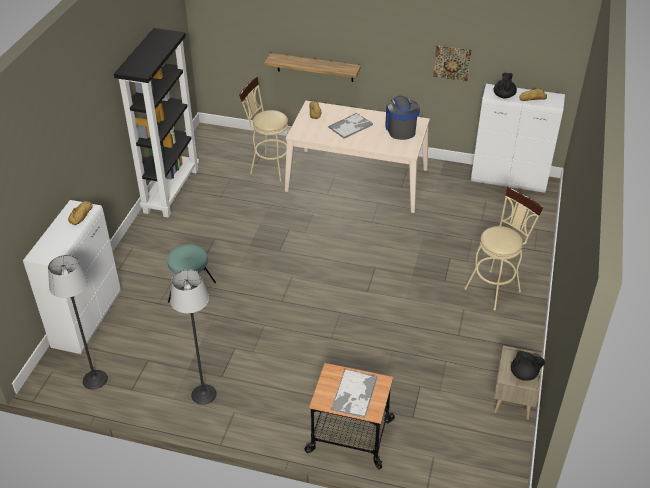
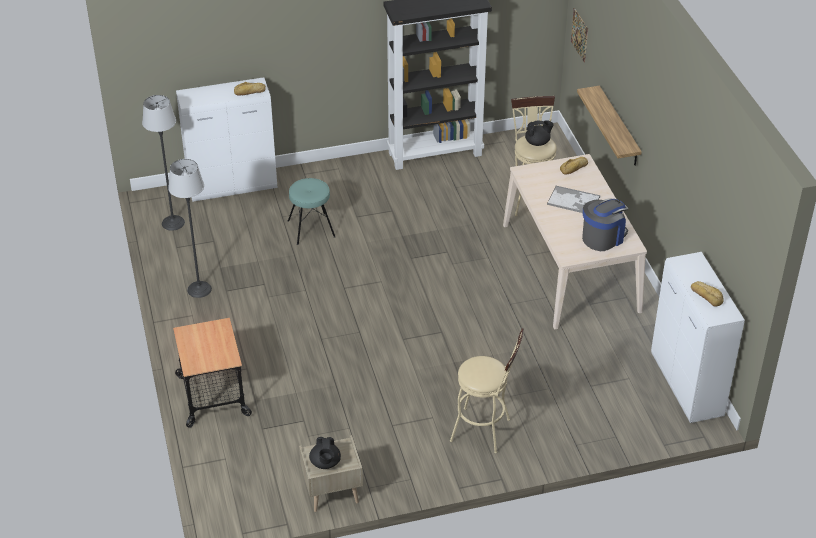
camera: 60 degrees right, 0 degrees up
tray [331,369,378,418] -> none
picture [433,45,471,81] -> picture moved to [571,8,588,62]
black teapot [494,73,517,98] -> black teapot moved to [525,120,554,146]

